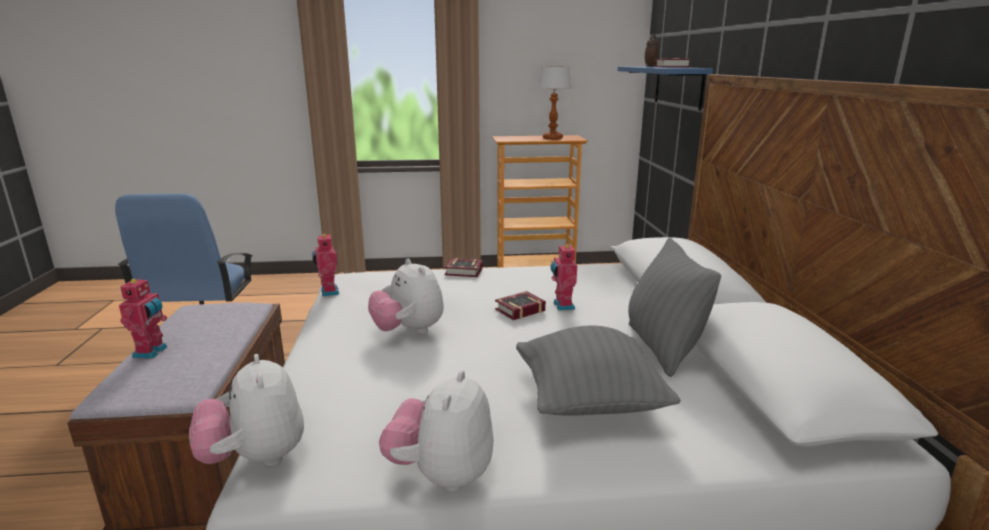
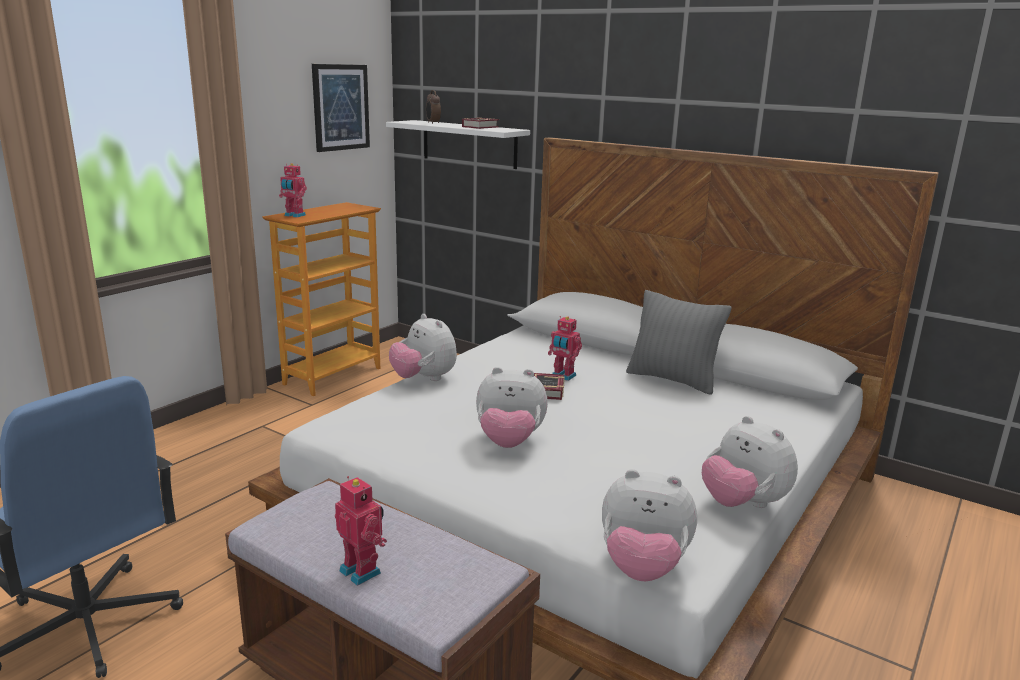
camera: 50 degrees left, 0 degrees up
toy robot [312,233,339,297] -> toy robot moved to [279,163,307,218]
book [444,258,483,277] -> plush toy [389,314,457,381]
grey pillow [516,325,681,416] -> none
table lamp [538,66,571,140] -> none
blue shelf [618,66,713,111] -> white shelf [386,120,530,169]
none -> picture [312,64,370,152]

